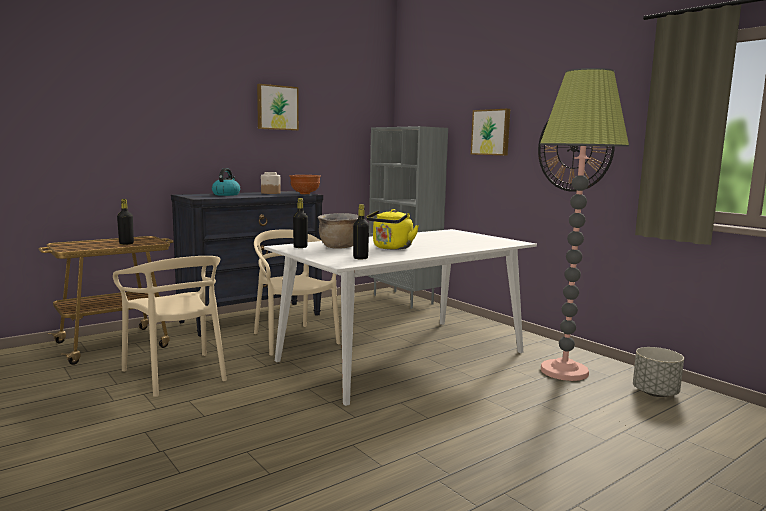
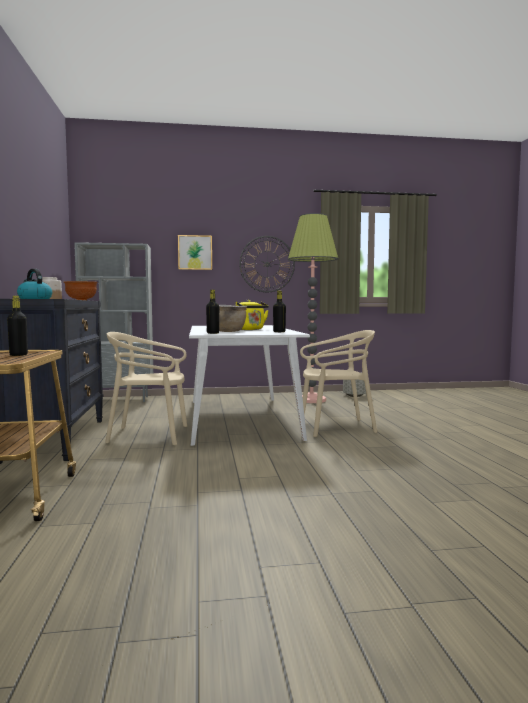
camera: 60 degrees left, 5 degrees down
beige chair [113,256,227,397] -> beige chair moved to [300,330,377,437]
picture [257,84,299,131] -> none

